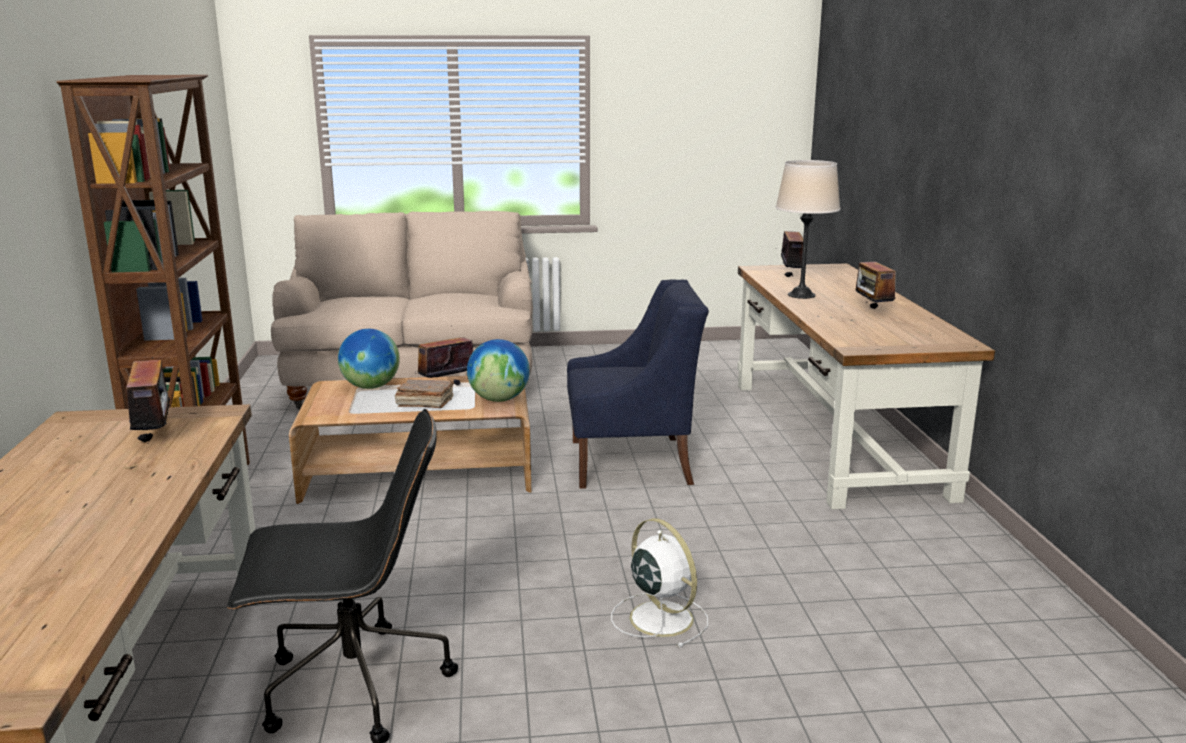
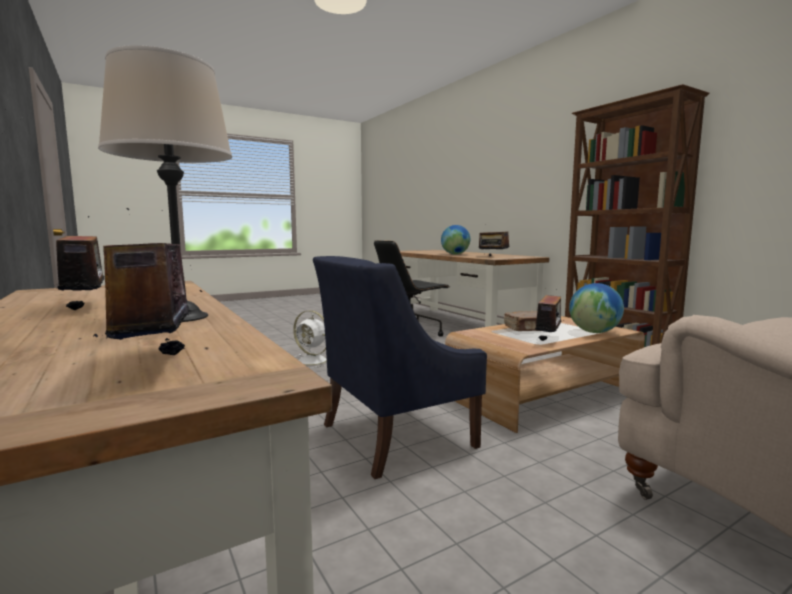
camera: 155 degrees right, 10 degrees down
globe [467,339,530,402] -> globe moved to [441,225,470,254]

